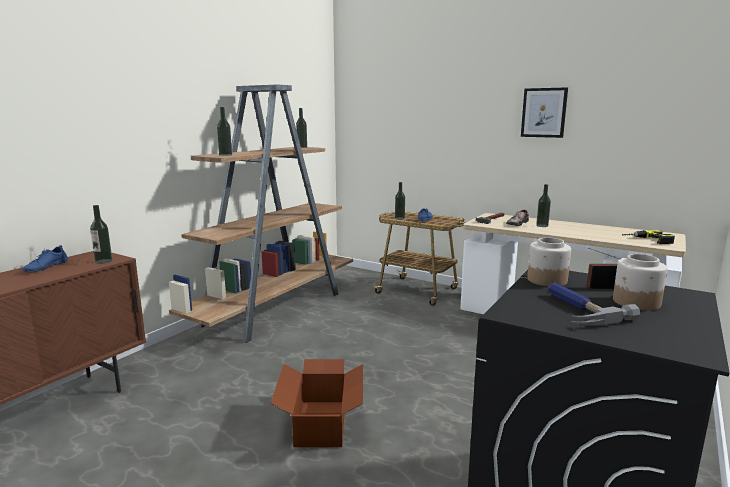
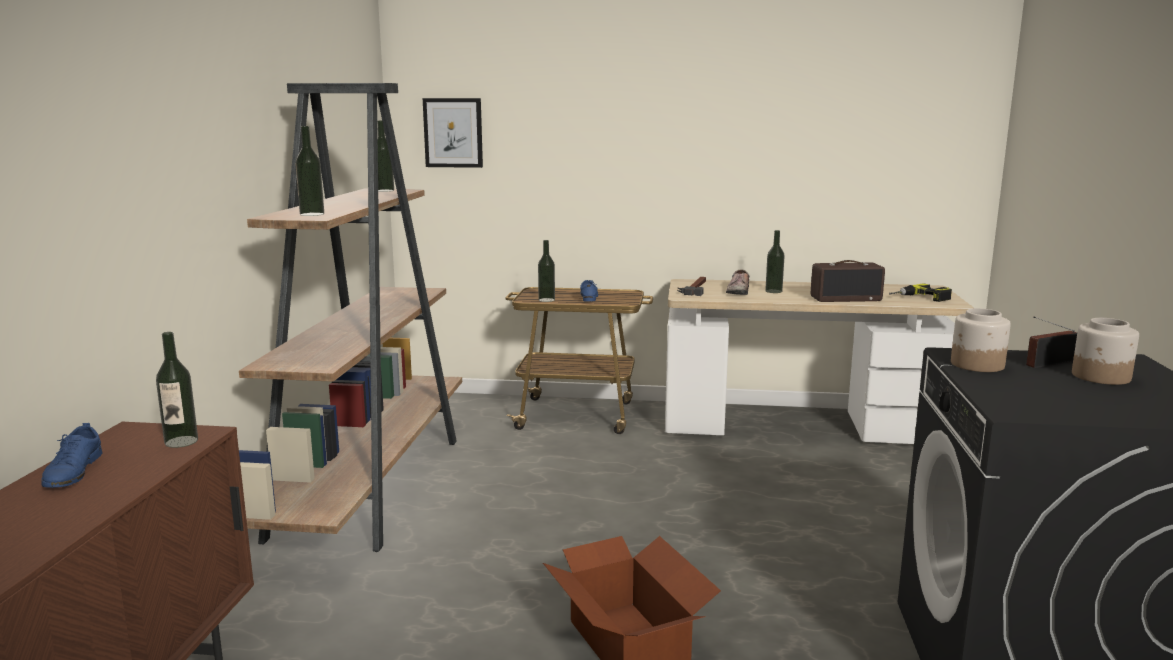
camera: 25 degrees left, 0 degrees up
picture [521,87,568,138] -> picture moved to [423,98,483,168]
hammer [548,283,640,325] -> none
none -> radio [811,260,885,302]

